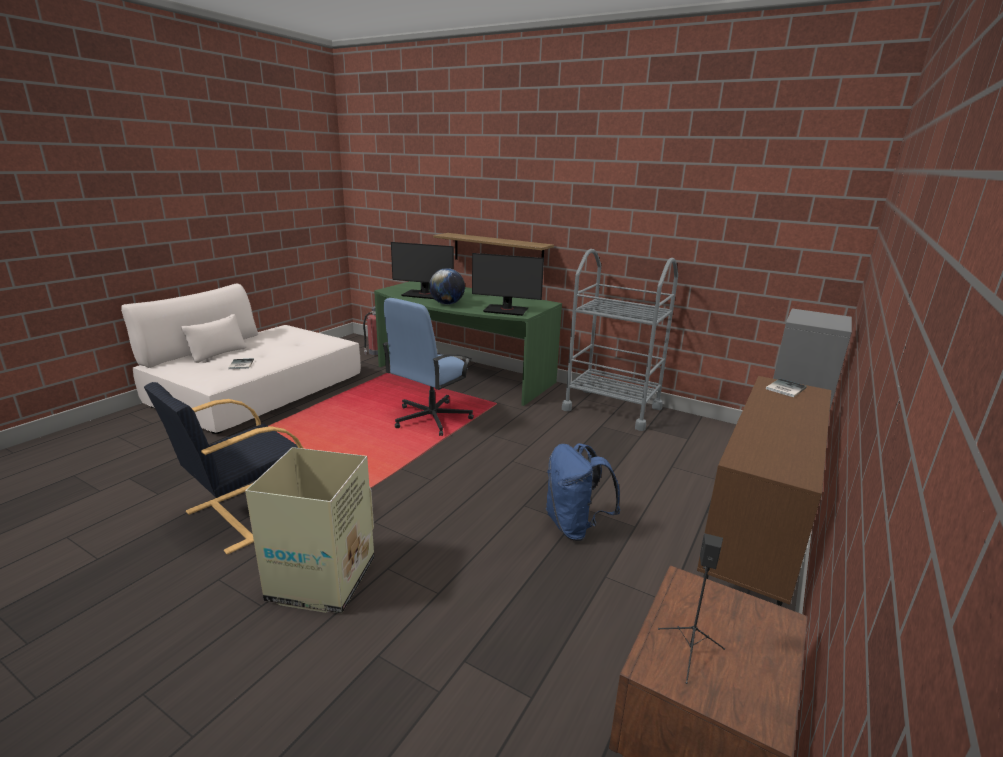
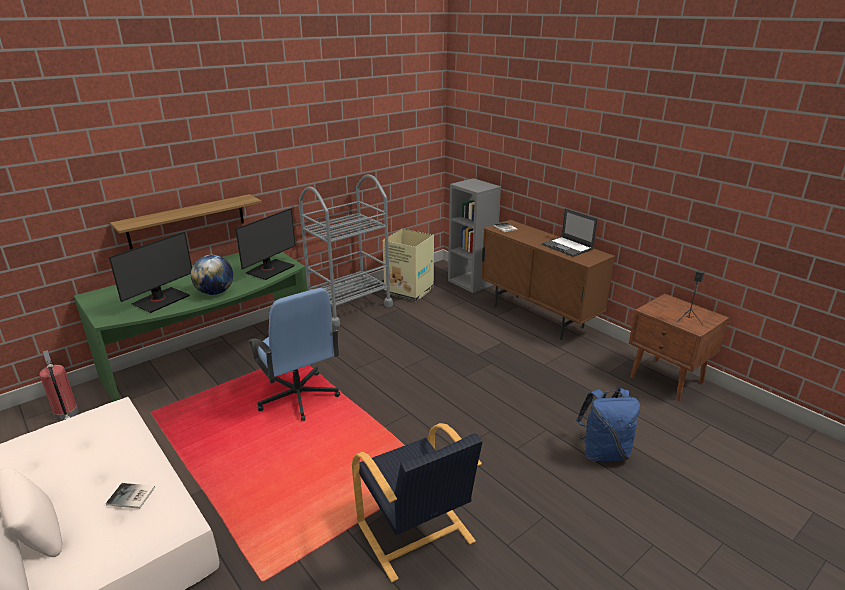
camera: 70 degrees left, 5 degrees up
cardboard box [245,447,374,614] -> cardboard box moved to [383,229,434,301]
blue backpack [546,443,621,541] -> blue backpack moved to [576,388,640,461]
none -> laptop [542,209,598,257]

